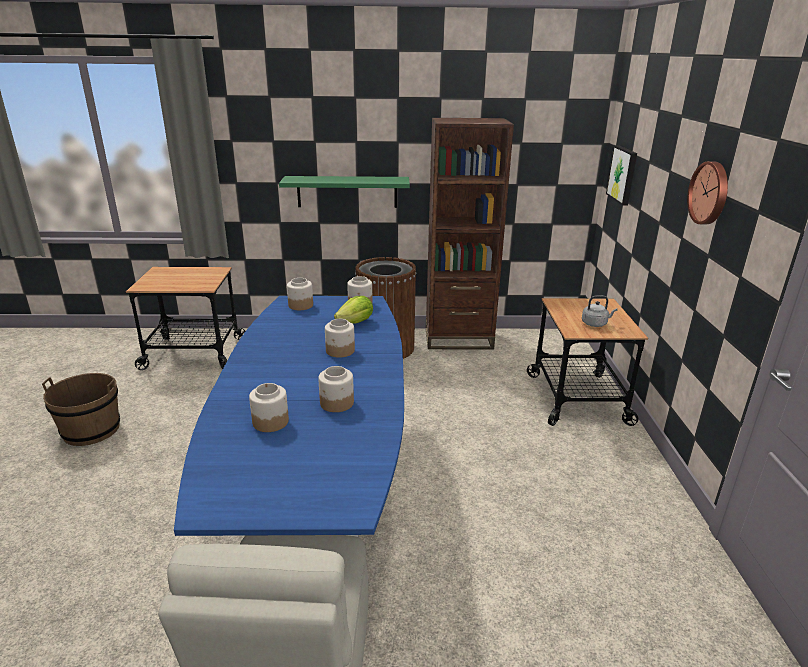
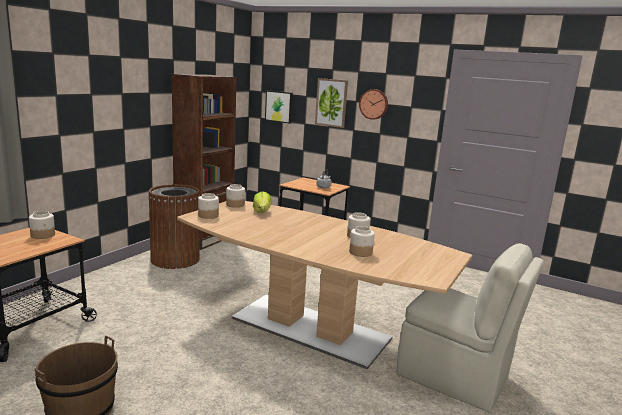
camera: 60 degrees left, 10 degrees down
blue dining table [174,296,404,537] -> brown dining table [177,201,472,369]
green shelf [279,176,410,208] -> none
jar [325,319,355,357] -> jar moved to [29,211,55,239]
none -> picture [315,78,348,128]

